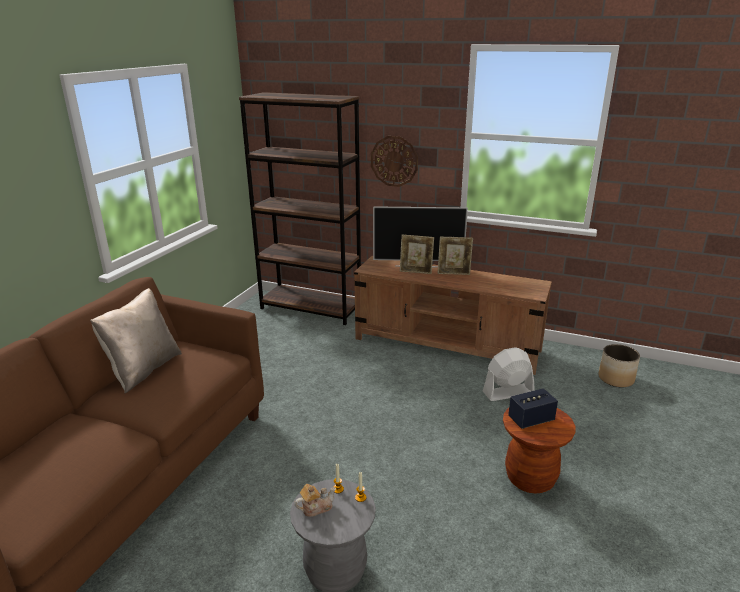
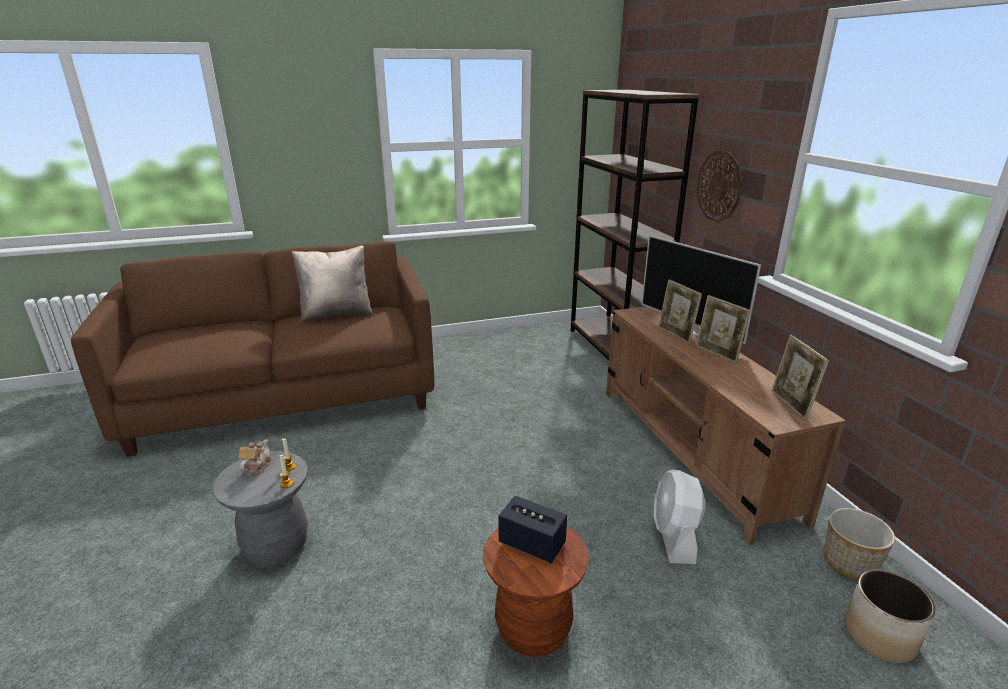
camera: 50 degrees right, 0 degrees up
teapot [294,484,336,517] -> teapot turned 105 degrees counterclockwise [238,439,272,476]
white fan [483,347,534,401] -> white fan turned 120 degrees counterclockwise [654,470,705,564]
none -> picture frame [771,335,829,420]
none -> planter [823,508,895,580]

